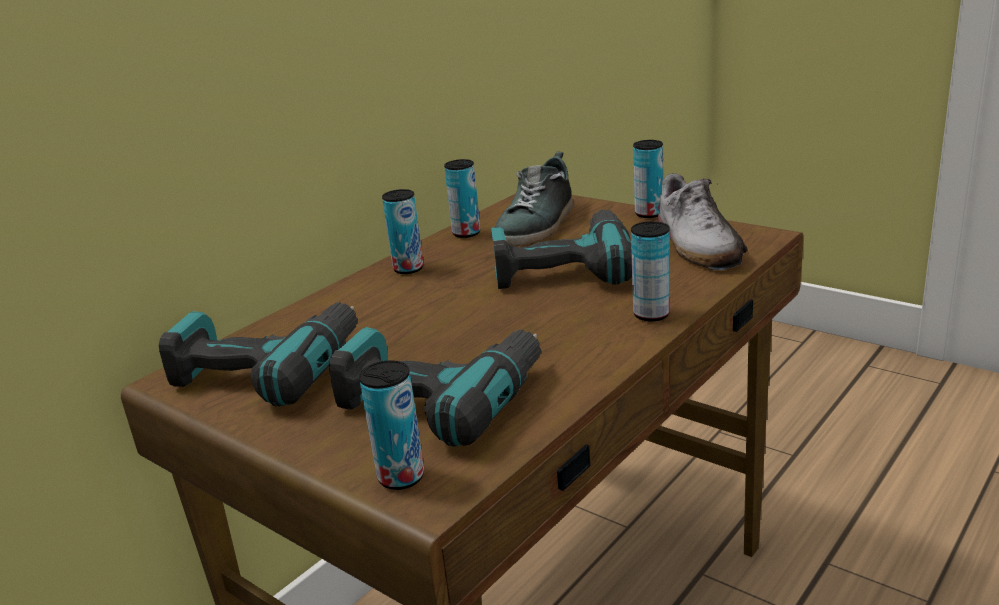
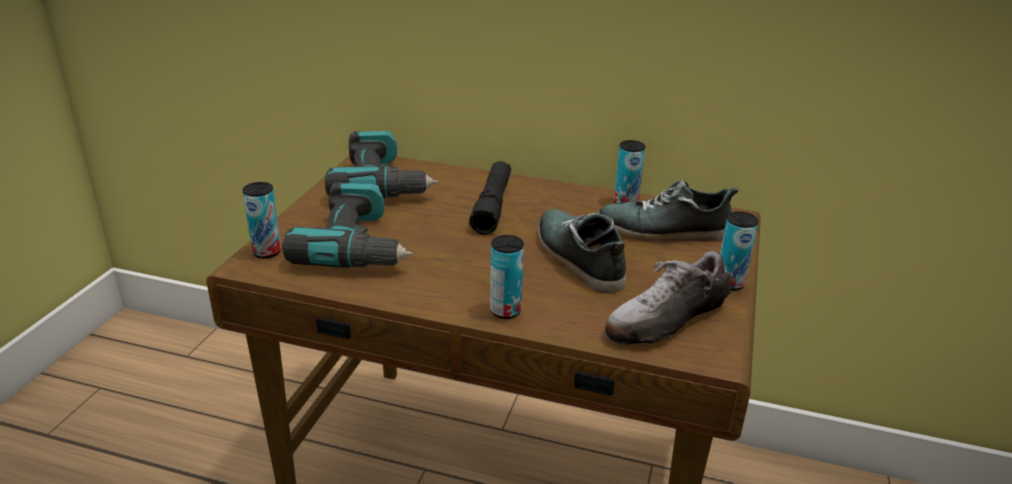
camera: 65 degrees right, 5 degrees up
can [382,189,424,274] -> none
power drill [491,209,632,289] -> shoe [538,209,626,293]
none -> black flashlight [469,161,511,235]

